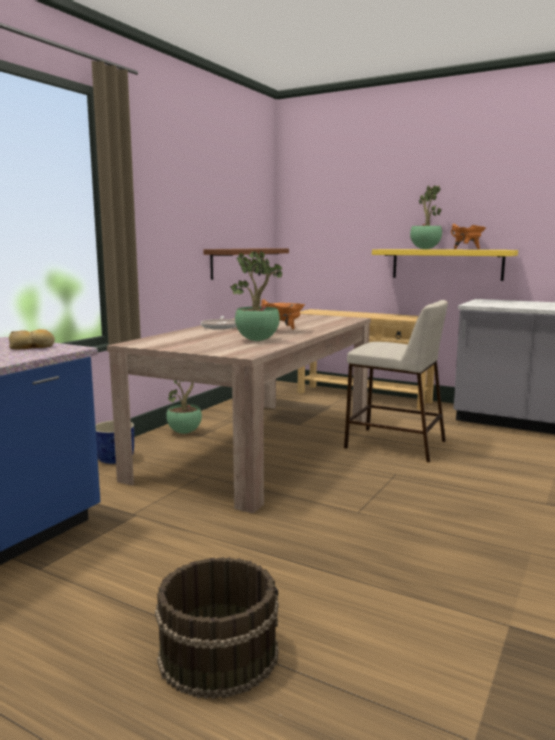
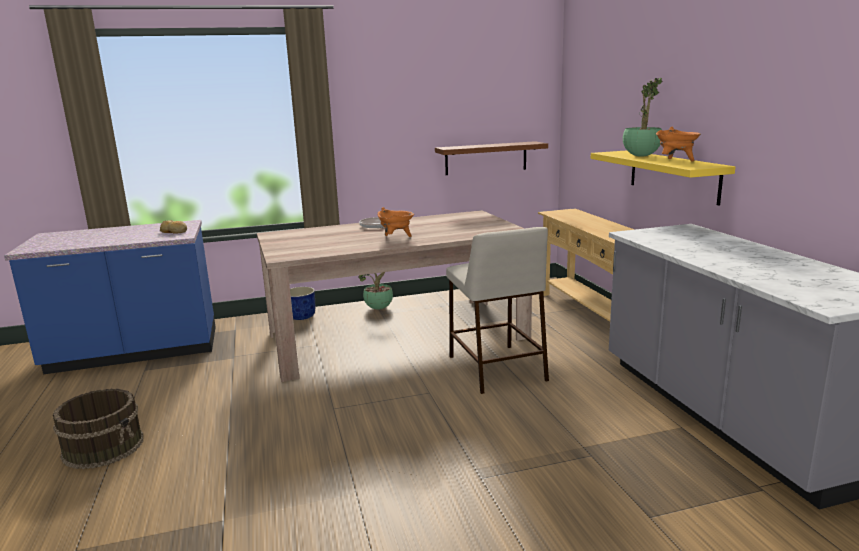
camera: 45 degrees right, 5 degrees up
potted plant [230,251,282,341] -> none

